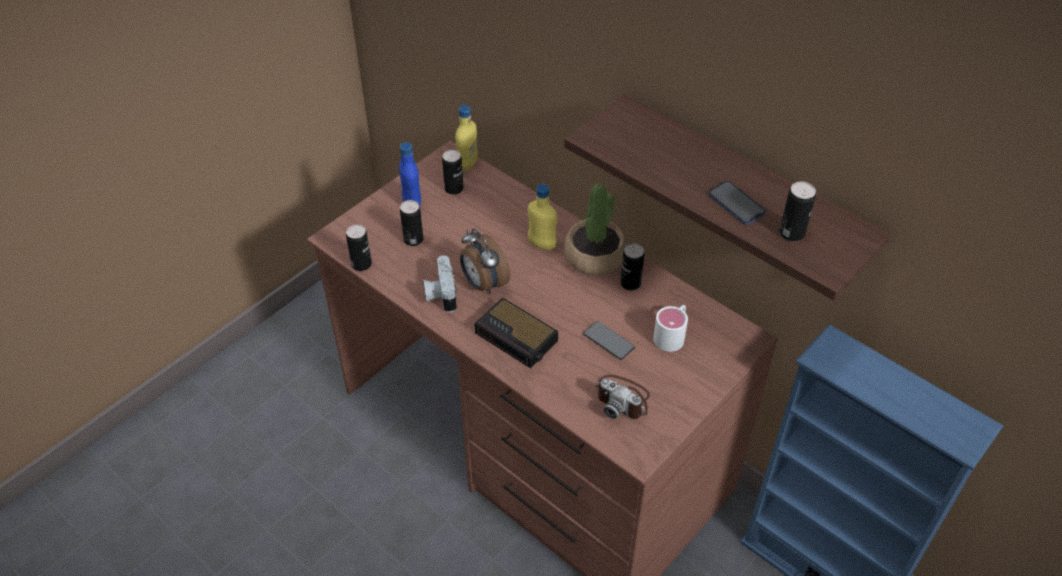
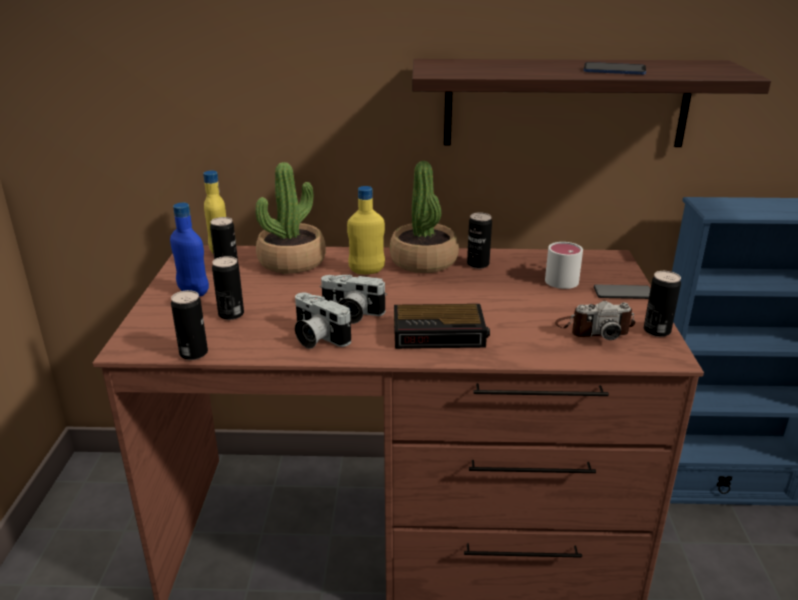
camera: 40 degrees left, 20 degrees down
alarm clock [460,229,511,294] -> camera [320,275,387,324]
phone [583,321,635,360] -> phone moved to [594,285,651,299]
can [779,182,816,241] -> can moved to [644,271,681,337]
none -> potted plant [255,162,326,274]

